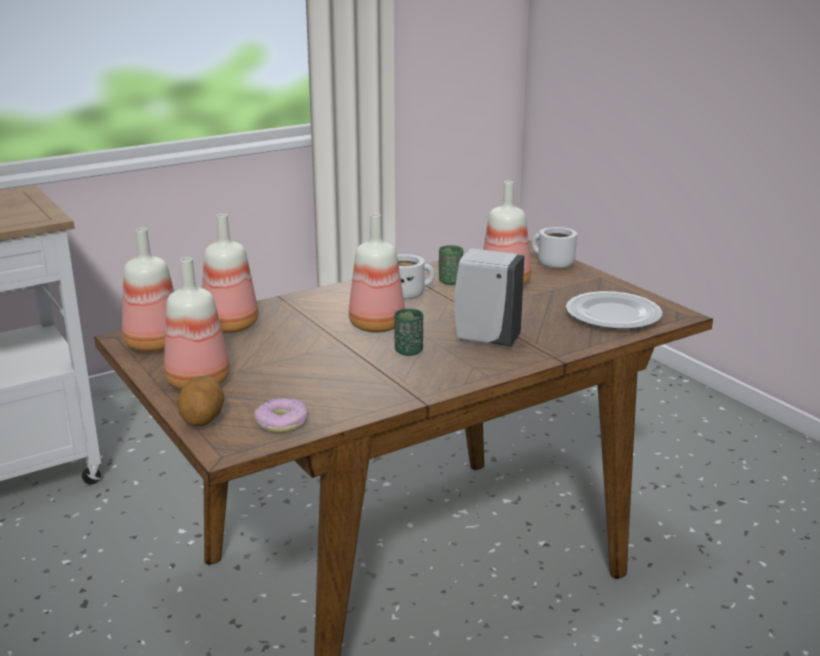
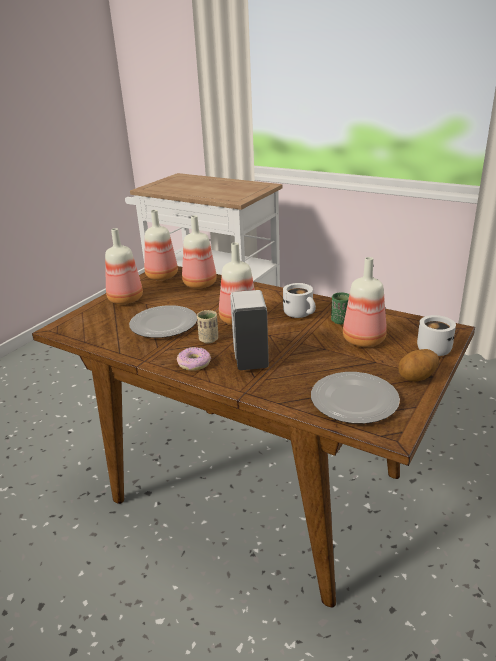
camera: 65 degrees right, 5 degrees up
potato [177,376,224,426] -> potato moved to [399,349,439,382]
donut [254,398,308,433] -> donut moved to [177,347,211,371]
green cup [394,309,423,356] -> beige cup [197,310,218,343]
none -> plate [129,305,197,338]

